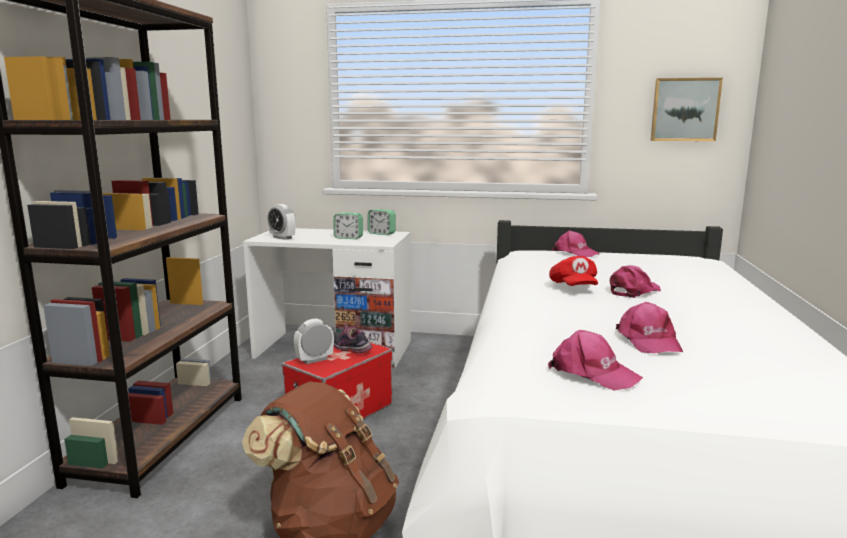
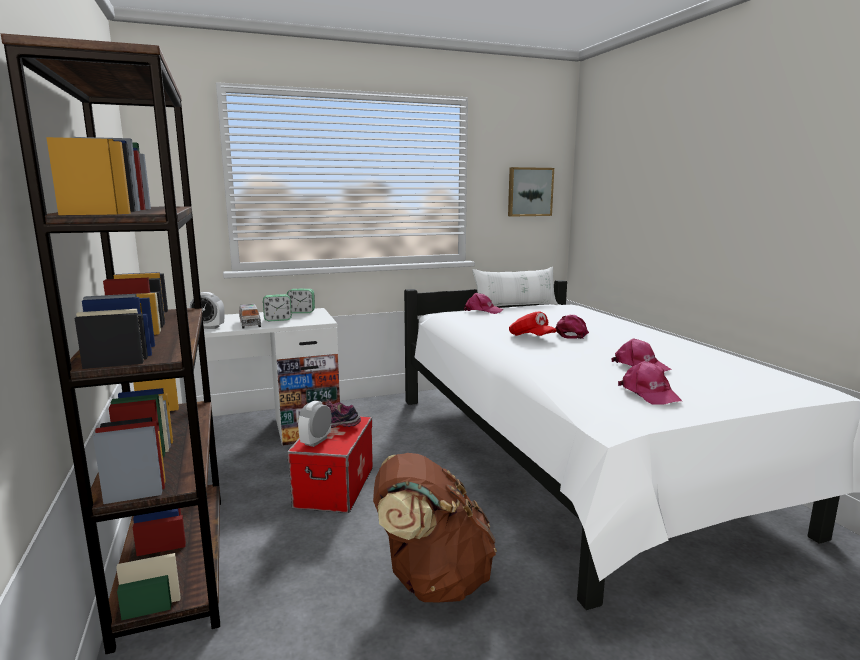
camera: 30 degrees left, 0 degrees up
pink cap [548,330,643,391] -> pink cap turned 60 degrees clockwise [618,361,682,404]
none -> toy truck [239,304,261,328]
none -> white pillow [472,267,558,306]

